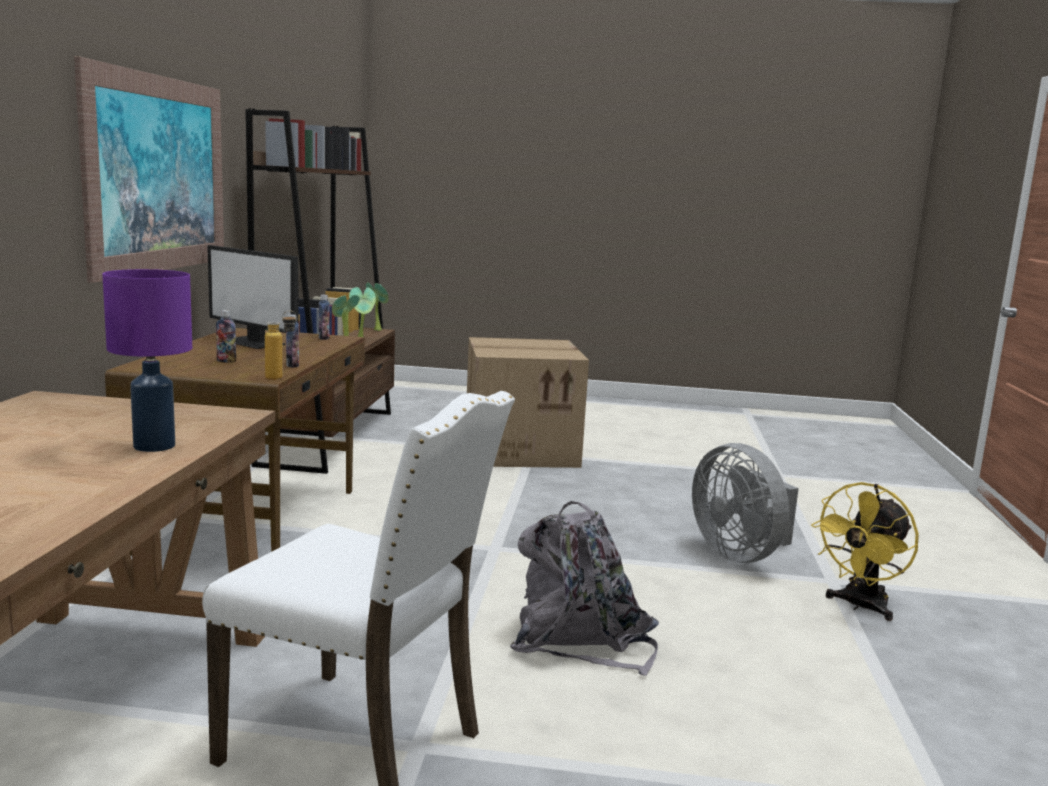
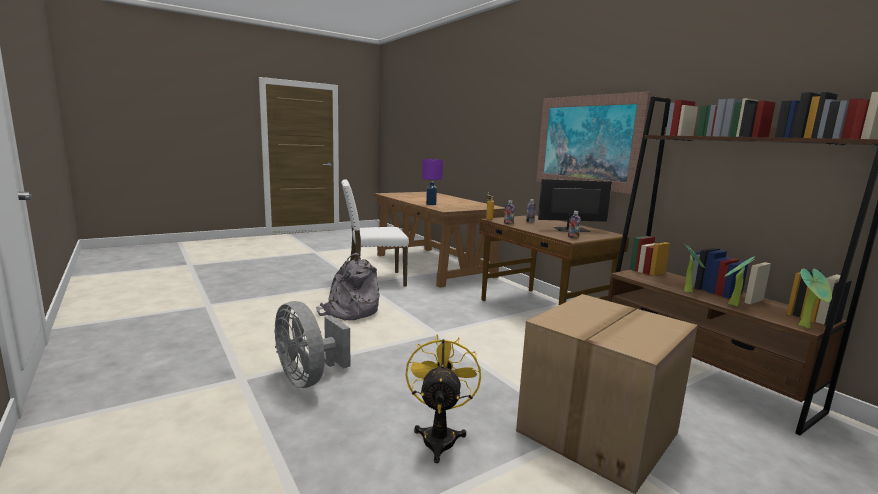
camera: 140 degrees right, 0 degrees up
grey fan [692,443,799,563] -> grey fan turned 150 degrees counterclockwise [274,301,350,388]
yellow fan [811,482,919,621] -> yellow fan moved to [405,334,481,463]

